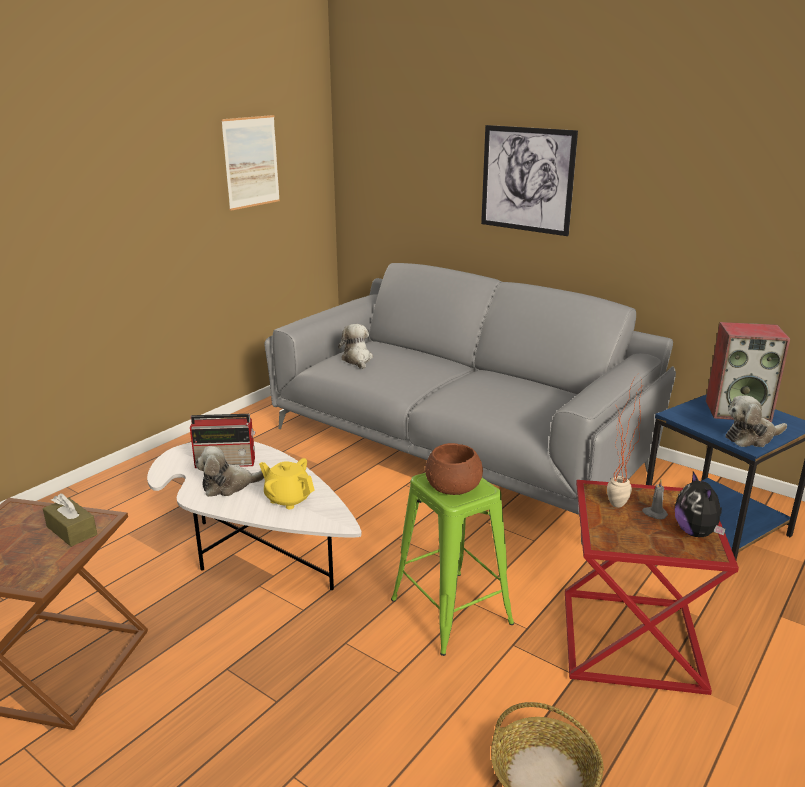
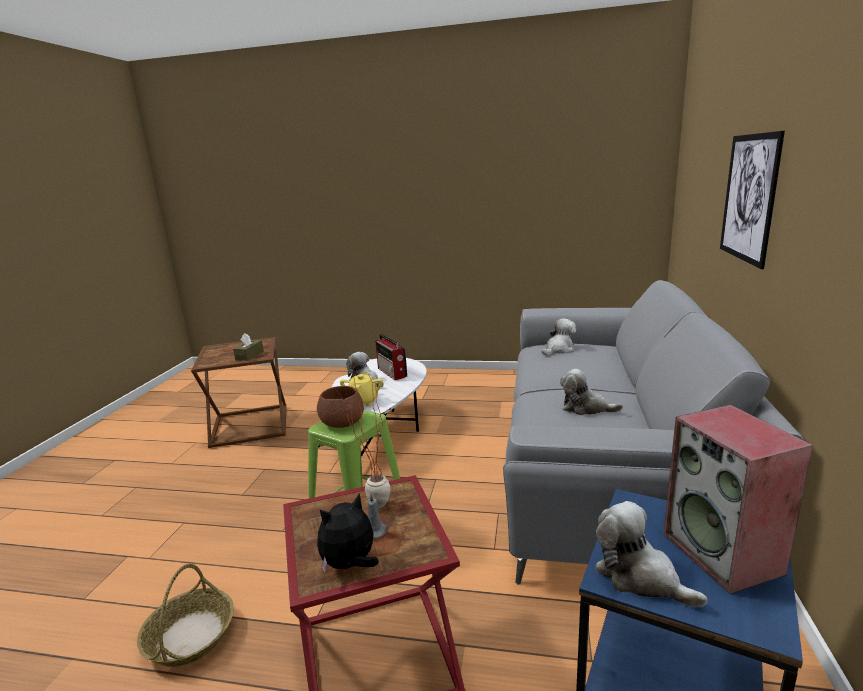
camera: 65 degrees right, 5 degrees down
picture [221,115,280,211] -> none
none -> plush toy [560,369,623,415]

